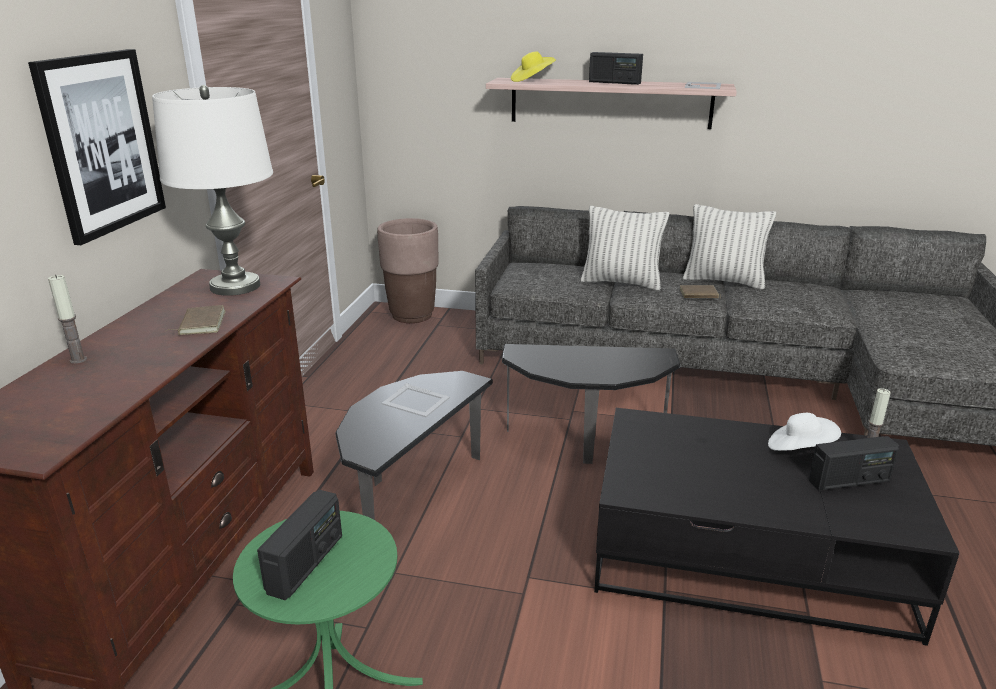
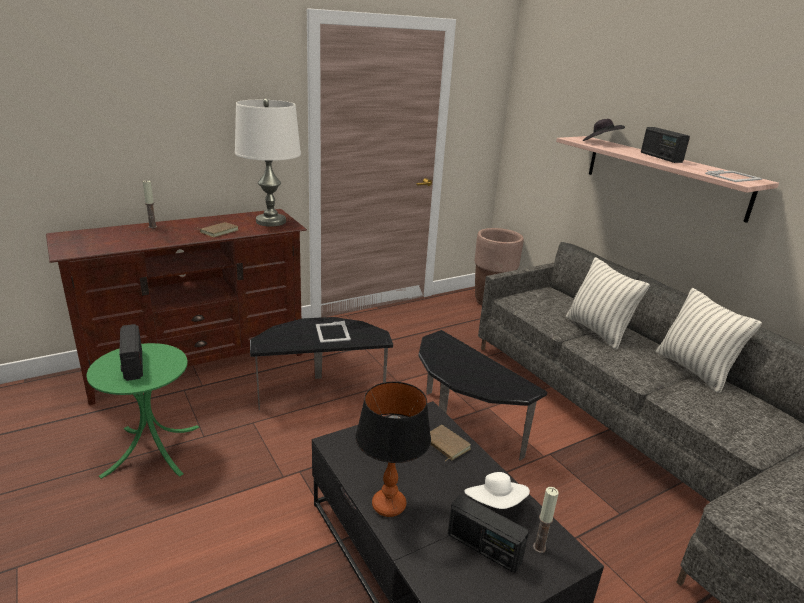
camera: 45 degrees right, 0 degrees up
picture [28,49,166,245] -> none
radio [257,490,342,600] -> radio turned 90 degrees clockwise [119,324,143,381]
yellow hat [511,52,556,82] -> black hat [583,119,625,141]
brown book [680,285,721,298] -> brown book moved to [430,425,471,461]
none -> table lamp [355,382,431,517]

